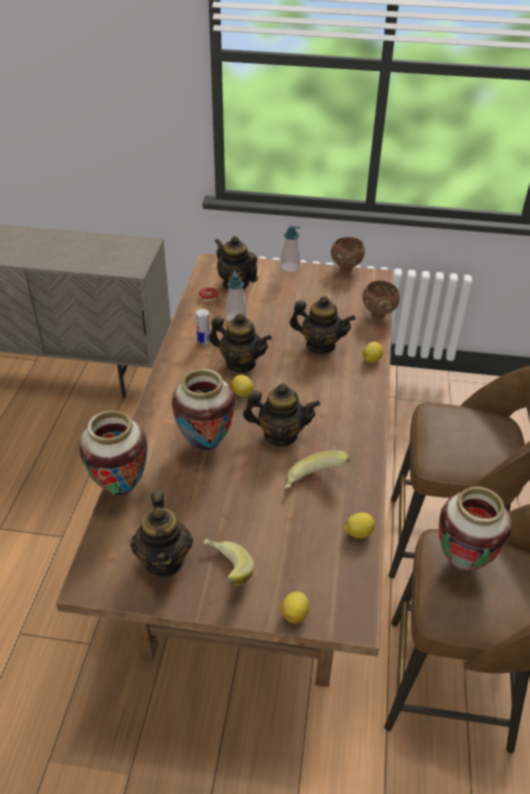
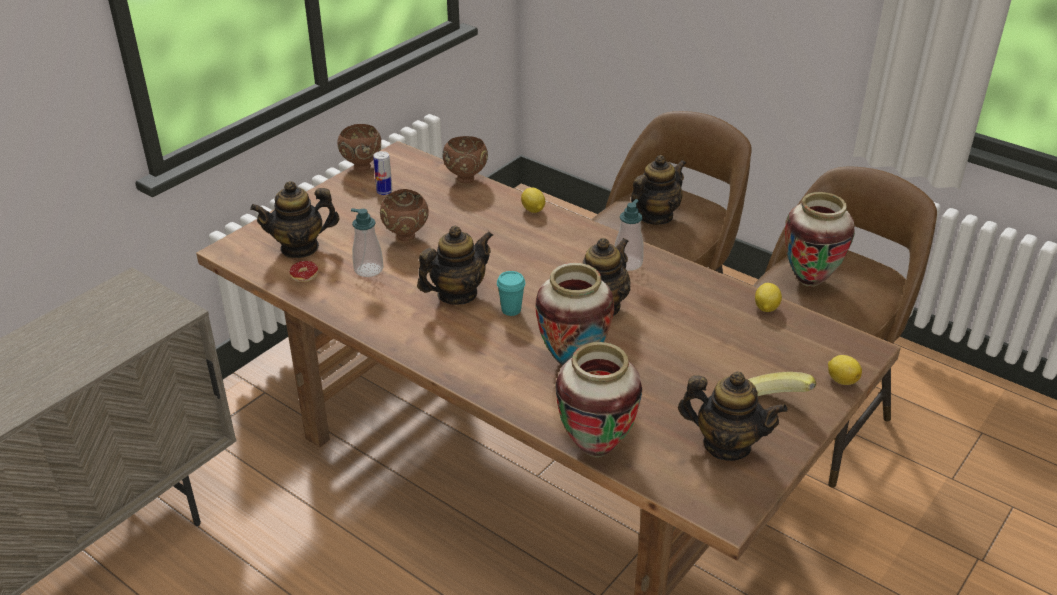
camera: 60 degrees left, 5 degrees down
can [196,309,210,345] -> can moved to [373,151,392,195]
lemon [231,375,253,397] -> turquoise cup [497,271,525,316]
soap dispenser [281,225,301,272] -> soap dispenser moved to [615,199,644,271]
banana [284,450,350,488] -> none
teapot [290,296,356,354] -> teapot moved to [631,155,686,225]
none -> brown bowl [380,189,429,241]

